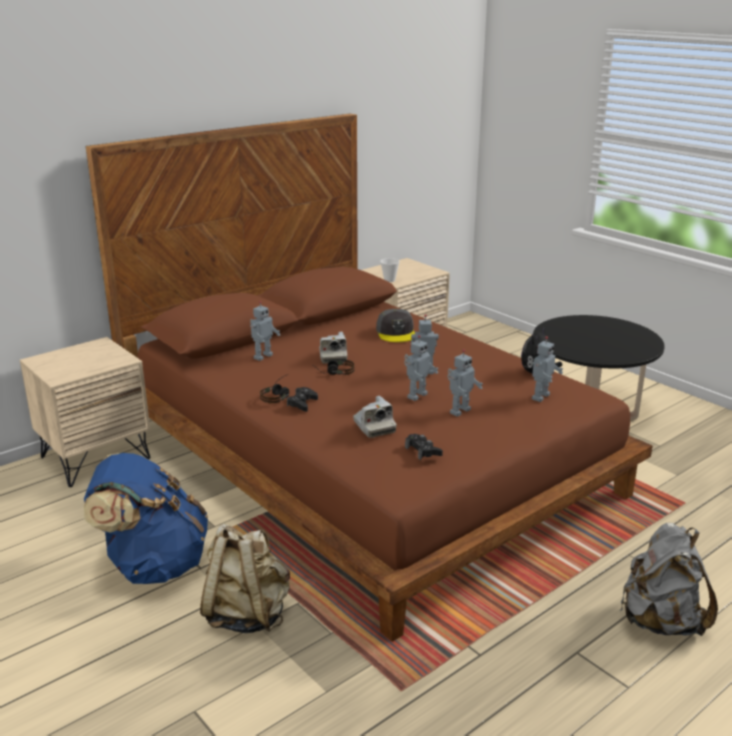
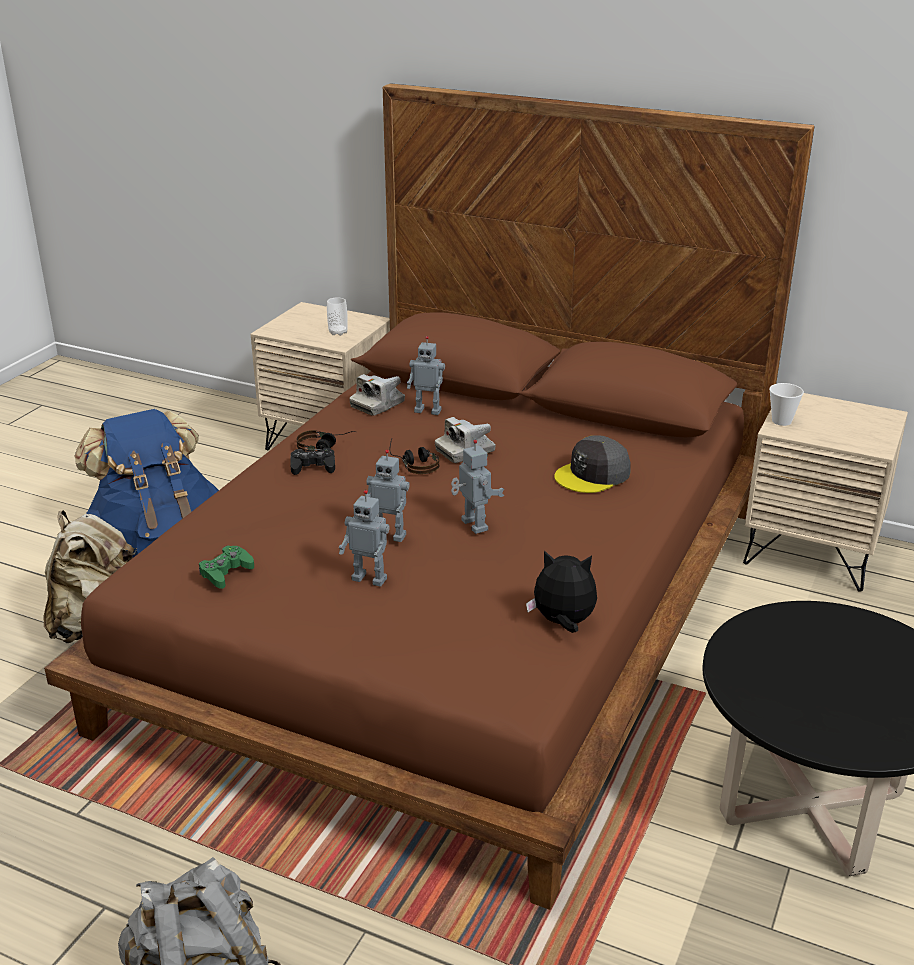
camera: 65 degrees right, 5 degrees up
camera [353,396,396,438] -> camera moved to [349,374,405,416]
black game controller [405,434,443,460] -> green game controller [199,545,254,589]
toy robot [527,336,563,402] -> none
none -> cup [327,297,348,336]

